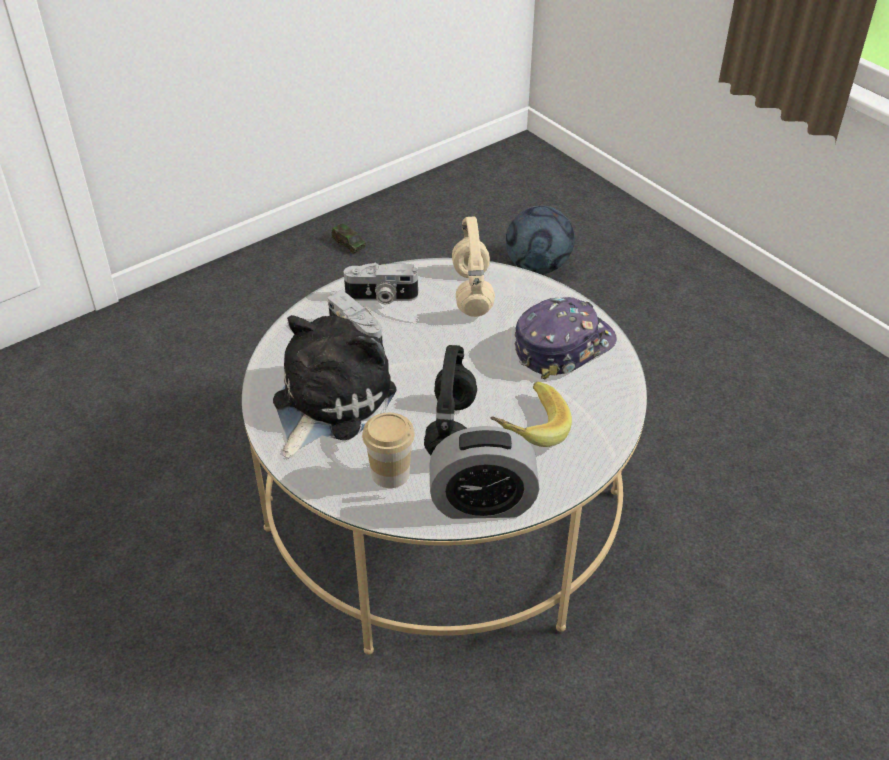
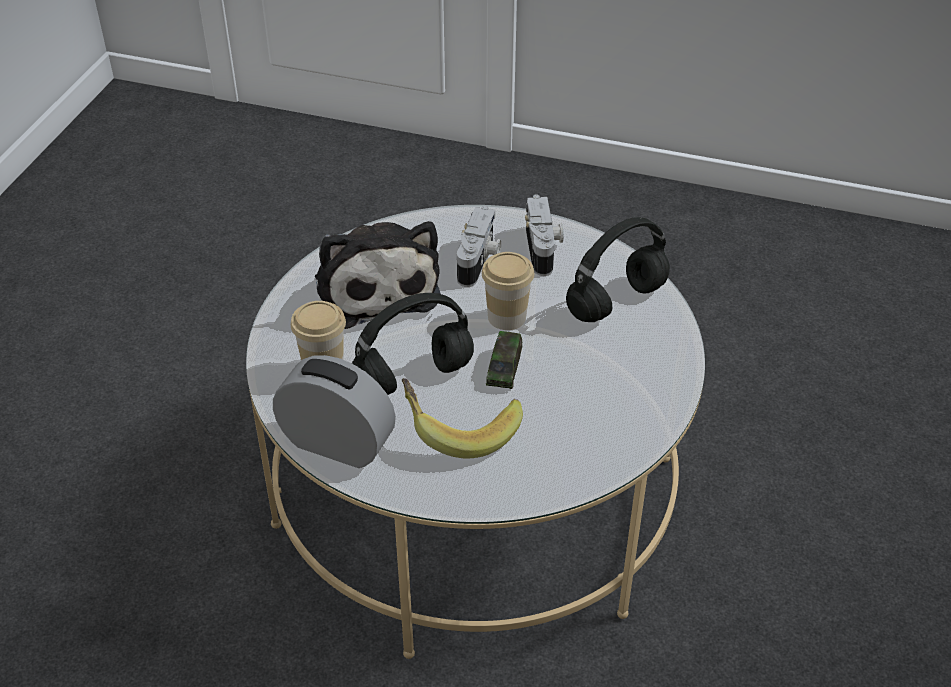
camera: 55 degrees right, 0 degrees up
plush toy [273,315,397,458] -> plush toy turned 75 degrees clockwise [315,221,441,329]
toy car [332,223,366,254] -> toy car moved to [486,331,522,389]
camera [344,263,418,304] -> camera turned 150 degrees counterclockwise [525,194,563,276]
alarm clock [429,426,540,519] -> alarm clock turned 150 degrees clockwise [273,355,396,468]
beige headphones [452,217,495,317] -> black headphones [566,217,670,322]
football [506,206,575,275] -> none
cap [514,297,617,379] -> none
none -> cup [482,252,534,330]

